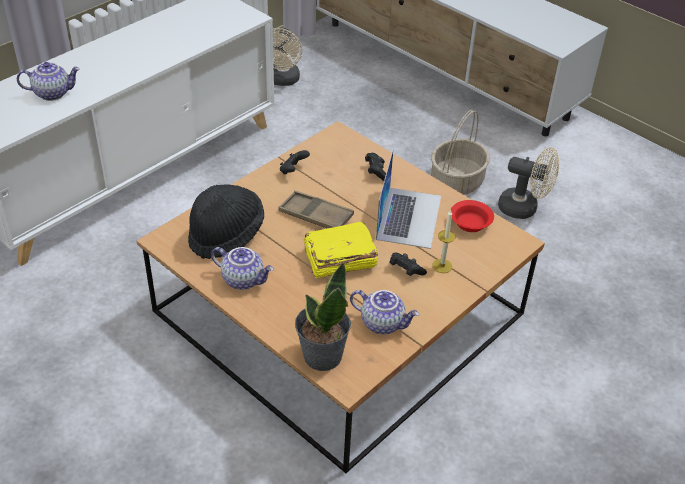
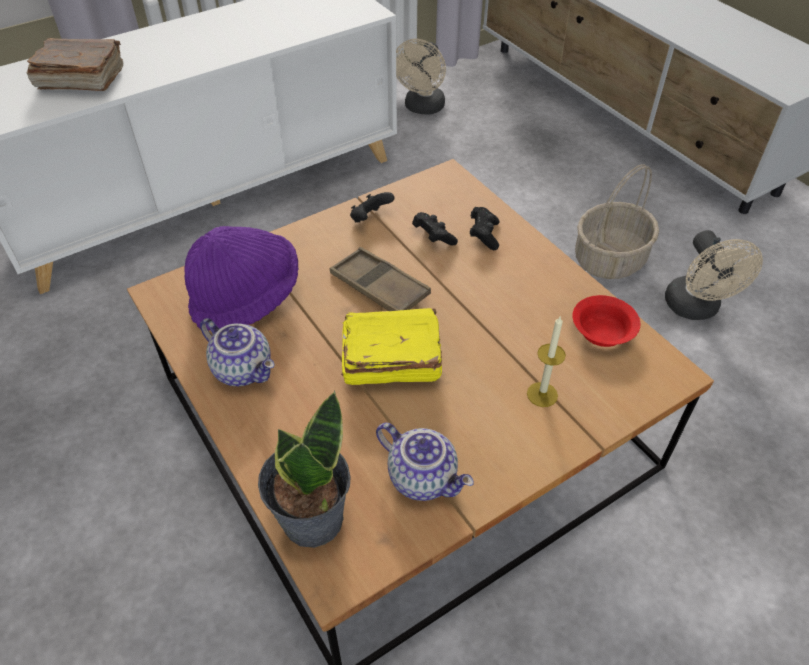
camera: 15 degrees right, 5 degrees up
teapot [17,62,80,101] -> brown book [26,38,123,91]
black hat [188,185,264,259] -> purple hat [184,226,298,331]
laptop [376,150,441,249] -> none
black game controller [389,253,427,276] -> black game controller moved to [412,212,458,245]
beige fan [498,147,560,219] -> beige fan turned 45 degrees clockwise [665,230,763,320]

